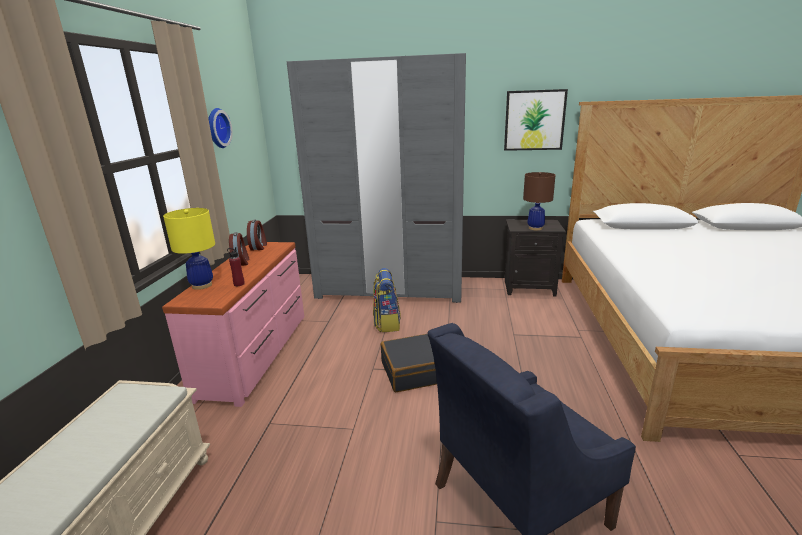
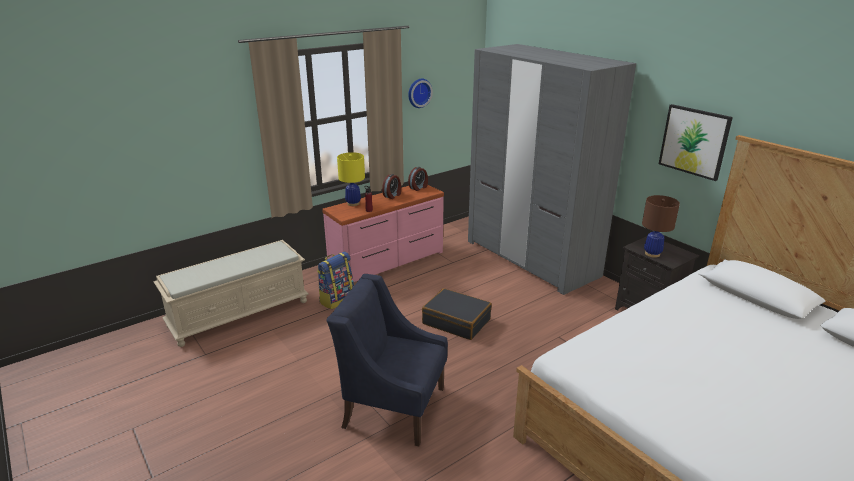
camera: 45 degrees right, 5 degrees up
backpack [373,268,401,332] -> backpack moved to [317,252,354,309]

